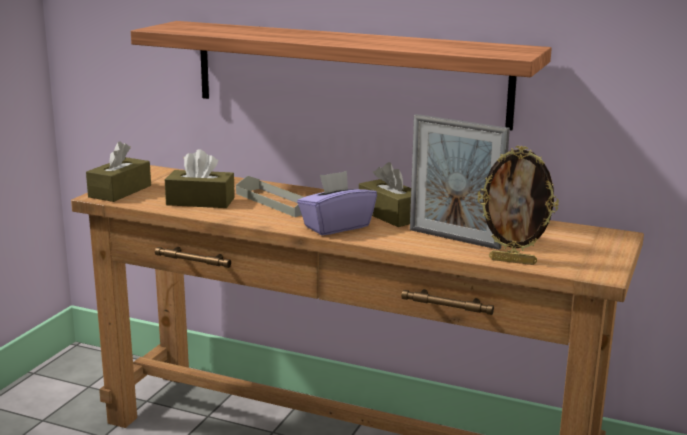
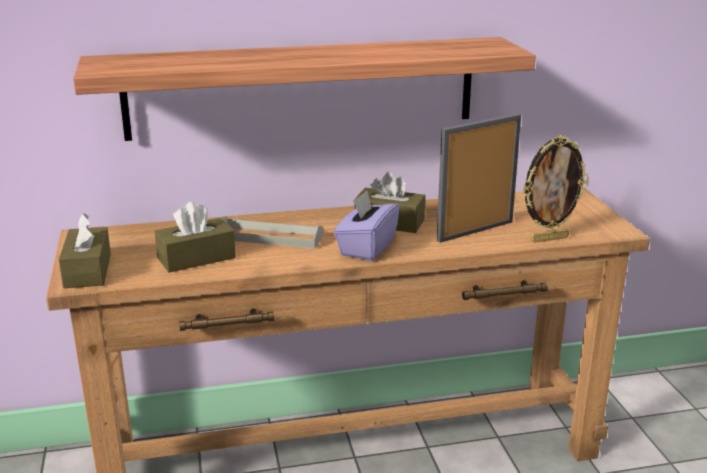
camera: 35 degrees left, 5 degrees up
picture frame [410,114,510,250] -> picture frame turned 150 degrees clockwise [437,113,521,243]

